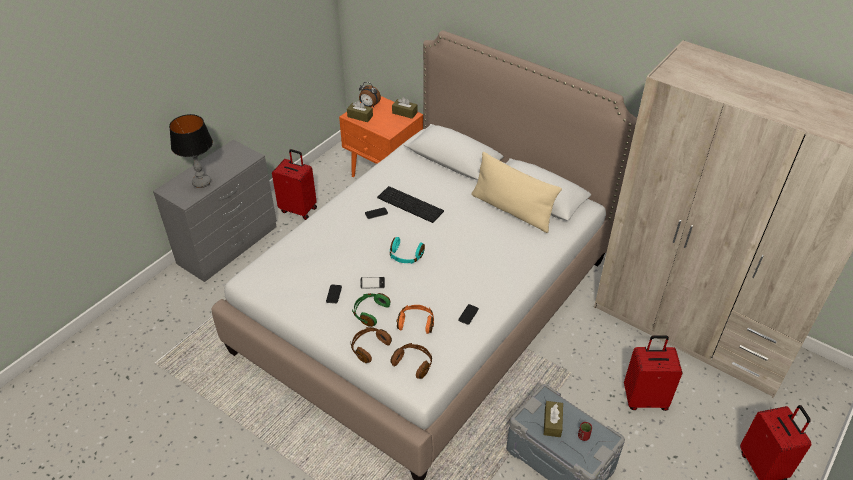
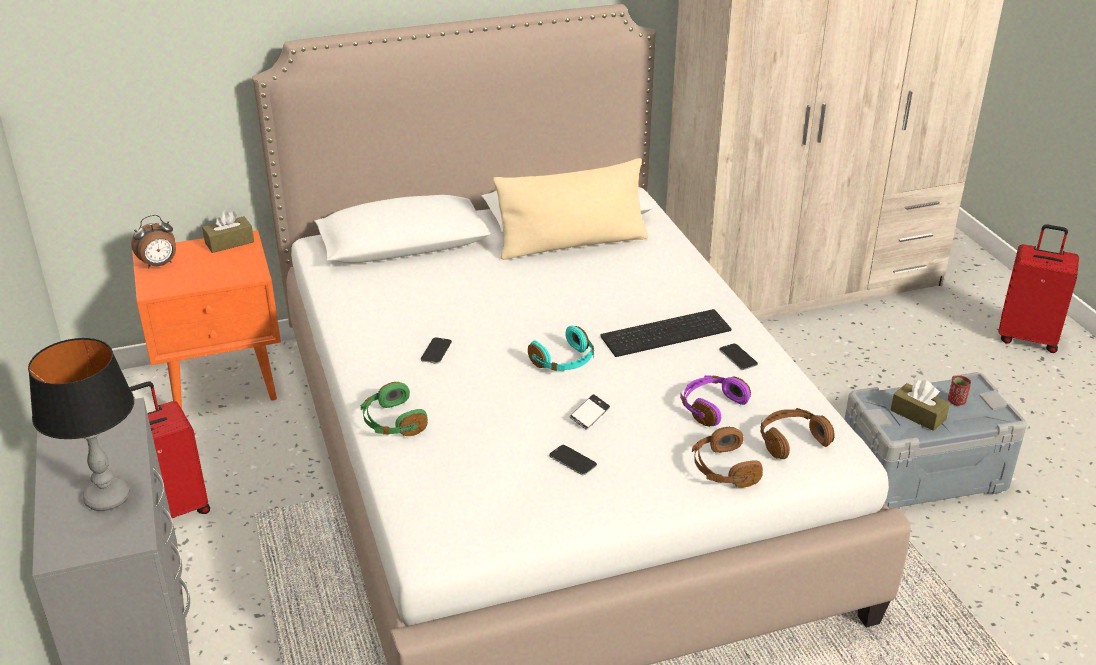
camera: 55 degrees left, 10 degrees down
brown tissue box [347,100,373,122] -> none
green headphones [352,293,391,327] -> green headphones moved to [361,382,428,436]
keyboard [377,186,444,223] -> keyboard moved to [600,309,731,357]
orange headphones [397,305,434,334] -> purple headphones [680,375,751,427]
red suitcase [624,335,682,411] -> none

